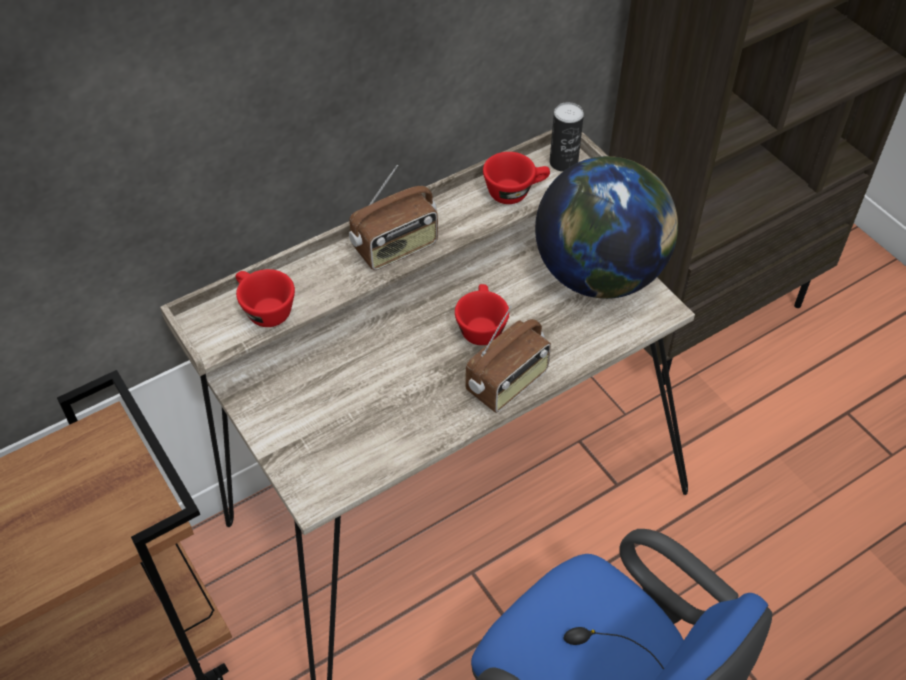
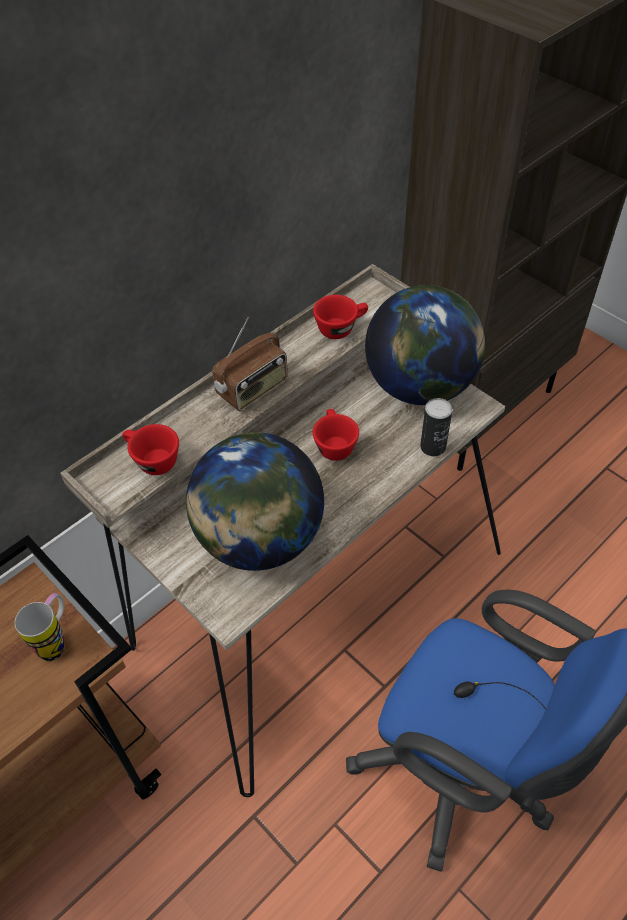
camera: 10 degrees left, 0 degrees up
radio [465,306,551,413] -> none
can [550,102,584,172] -> can moved to [420,398,453,456]
none -> mug [15,593,65,661]
none -> globe [186,432,324,571]

